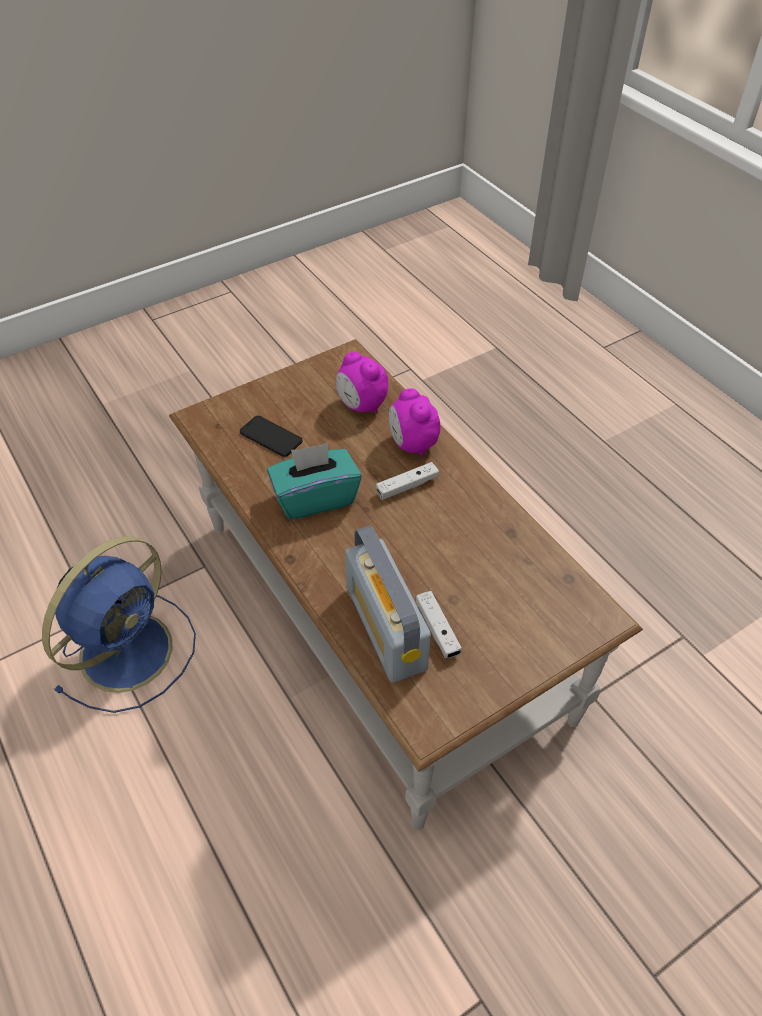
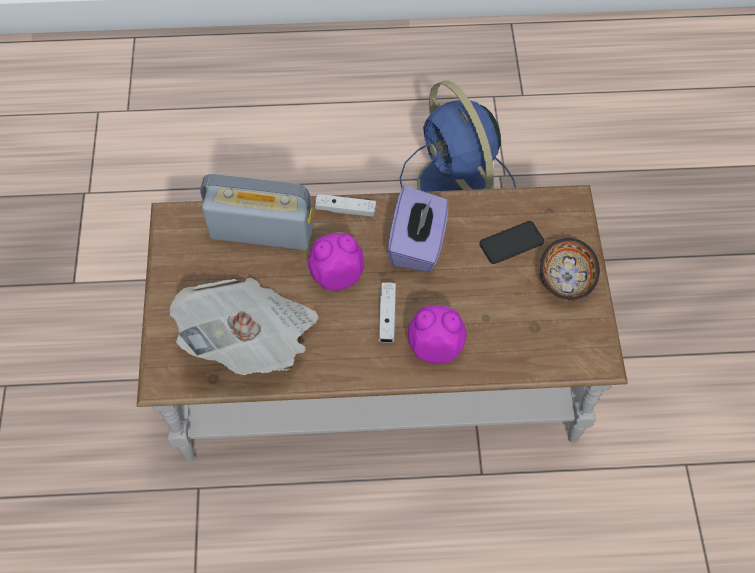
camera: 120 degrees right, 10 degrees up
turquoise tissue box [267,443,362,520] -> purple tissue box [387,186,448,272]
alarm clock [336,352,388,413] -> alarm clock moved to [308,233,364,291]
white game controller [416,591,462,658] -> white game controller moved to [315,194,376,217]
none -> newspaper [169,278,318,375]
none -> bowl [540,238,600,301]

